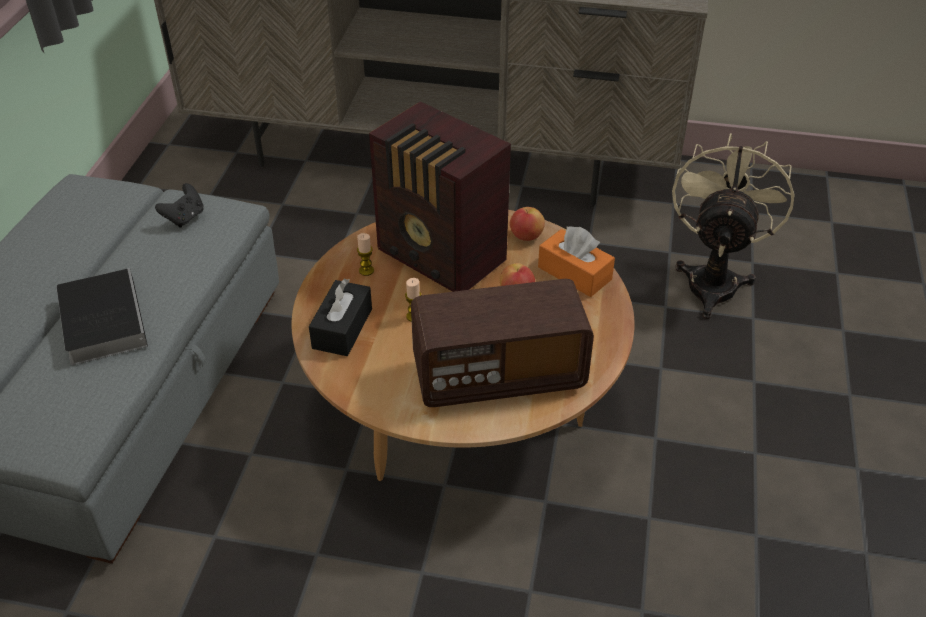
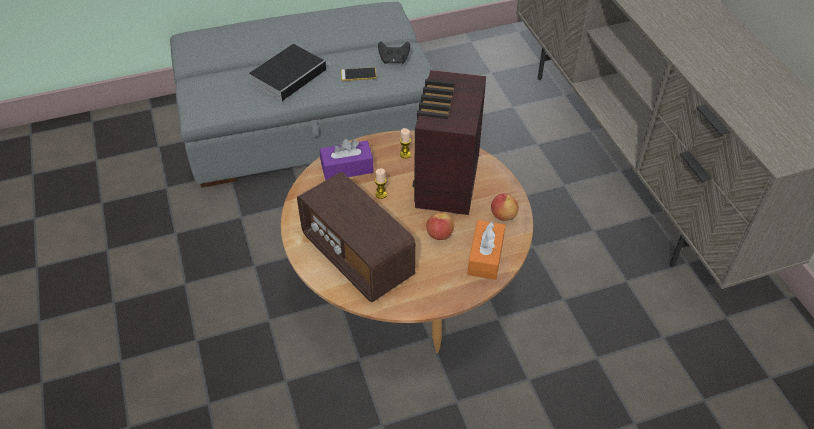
camera: 60 degrees right, 5 degrees up
black tissue box [309,278,372,356] -> purple tissue box [320,139,374,180]
beige fan [672,133,794,319] -> none
none -> phone [341,67,377,81]

